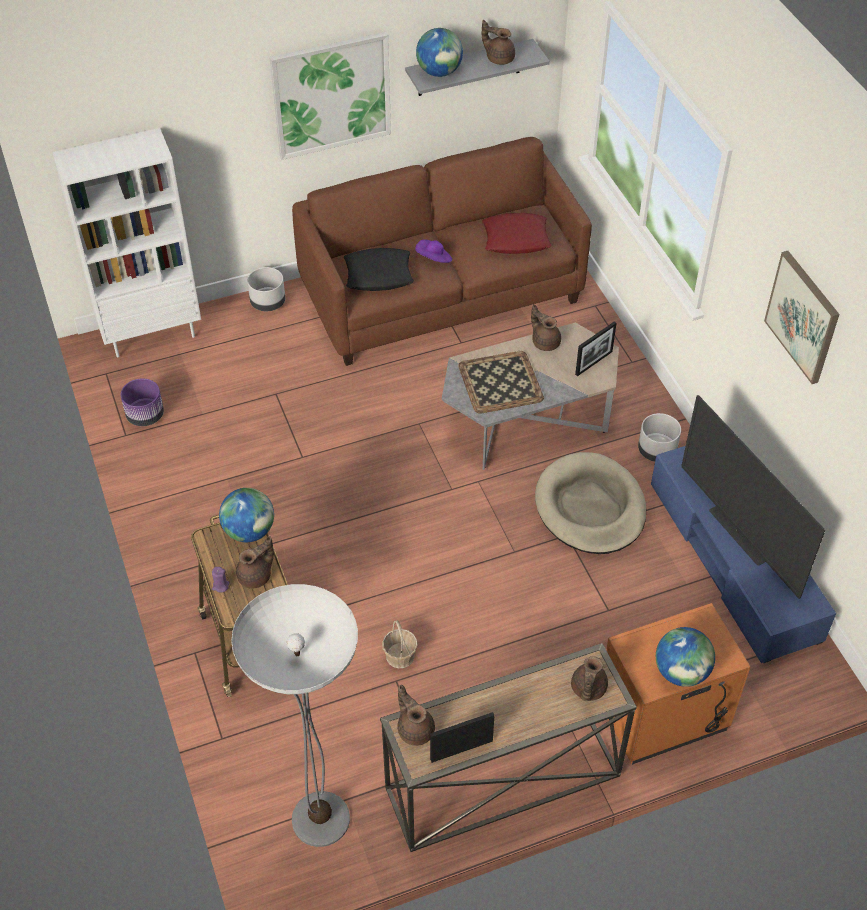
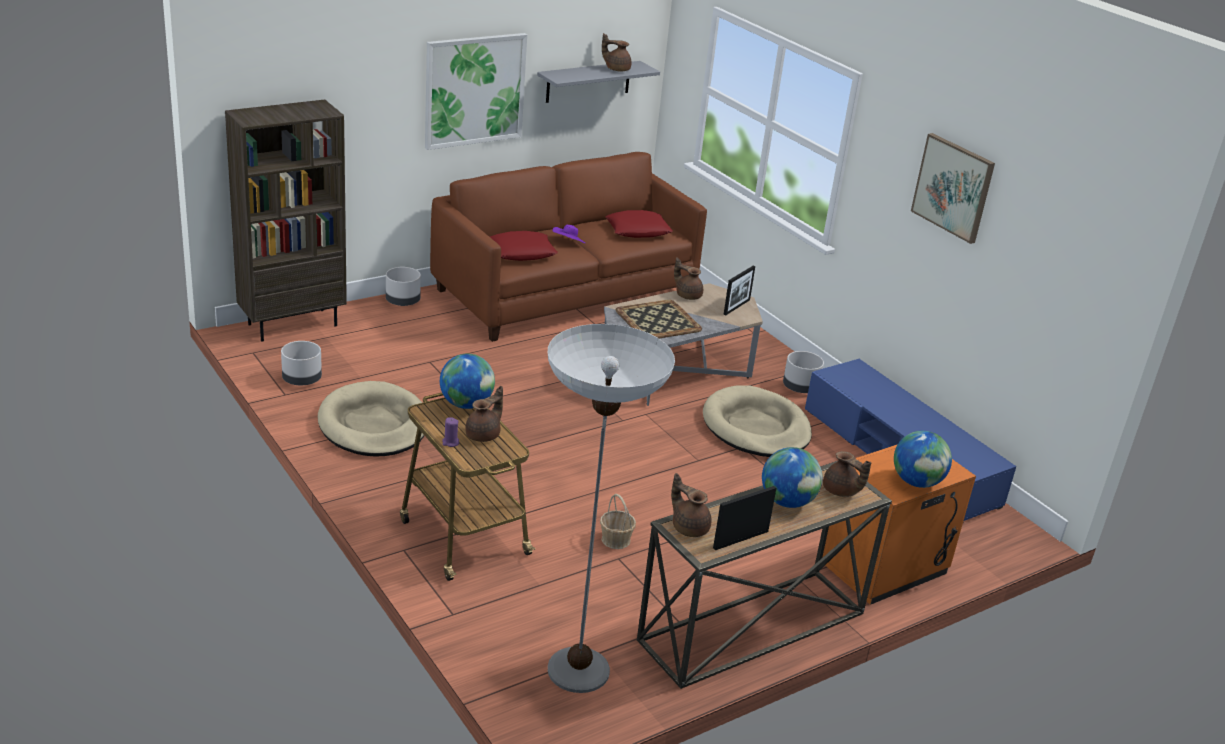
camera: 15 degrees left, 20 degrees down
white bookcase [52,128,201,358] -> brown bookcase [225,100,347,342]
purple planter [121,378,164,426] -> grey planter [281,341,322,385]
black pillow [344,248,414,291] -> red pillow [490,231,558,261]
globe [416,28,463,77] -> globe moved to [762,447,823,508]
brown teapot [571,656,608,701] -> brown teapot turned 45 degrees counterclockwise [823,451,871,497]
television [681,395,825,599] -> none
none -> beige dog bed [318,381,424,456]

